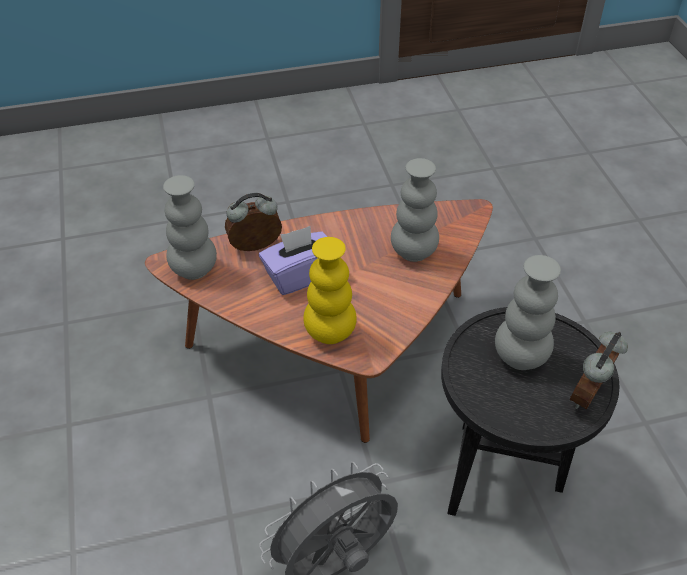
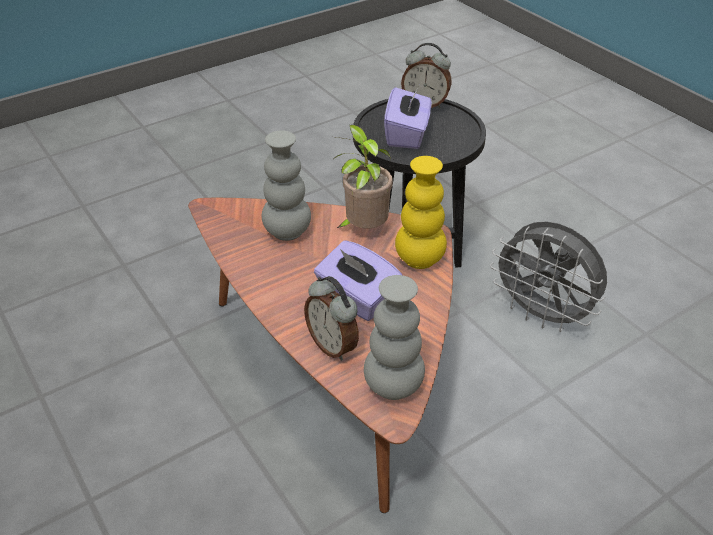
camera: 110 degrees left, 5 degrees down
grey vase [495,255,561,370] -> purple tissue box [384,85,432,149]
none -> potted plant [335,124,393,228]

